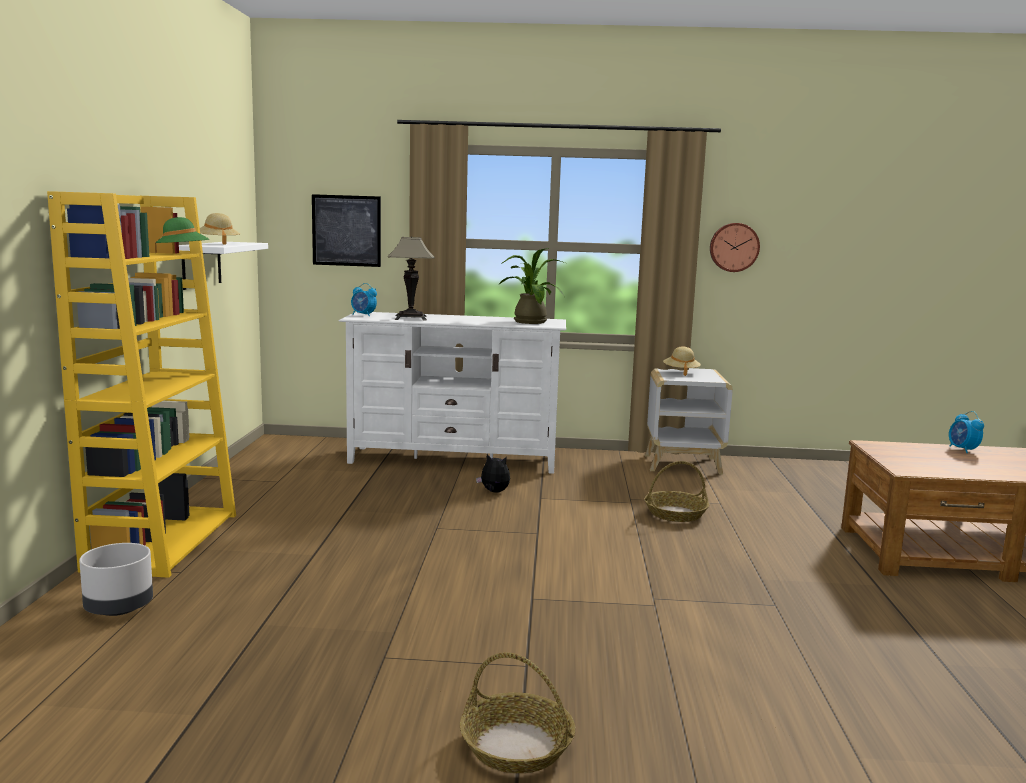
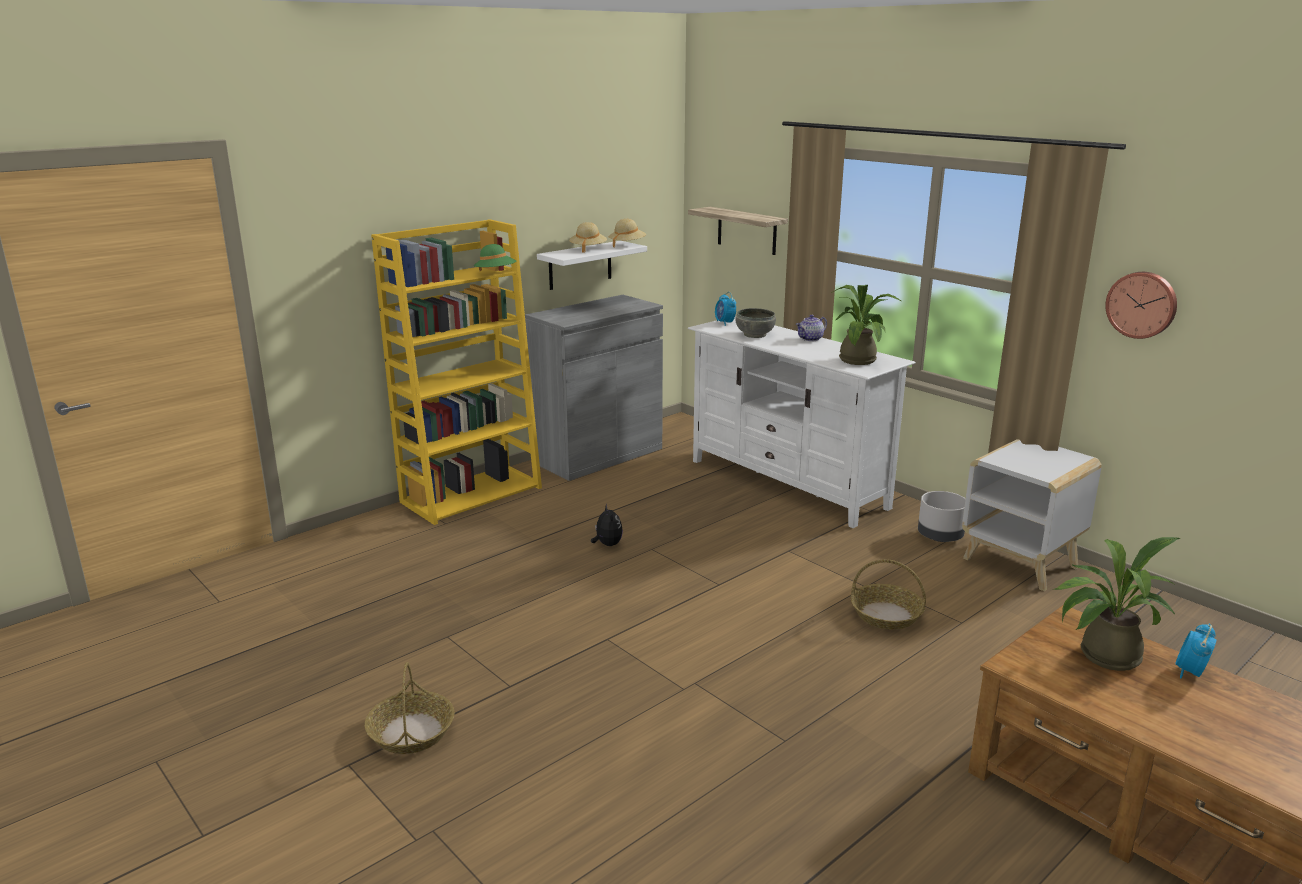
camera: 45 degrees right, 10 degrees up
grey planter [79,543,153,616] -> grey planter moved to [918,491,965,542]
picture [312,194,381,267] -> shelf [688,207,788,255]
table lamp [388,236,435,321] -> grey bowl [735,308,776,338]
plush toy [476,454,510,493] -> plush toy moved to [591,504,623,546]
beige hat [663,347,701,376] -> beige hat moved to [609,219,646,248]
none -> grey cabinet [525,295,663,481]
none -> teapot [796,315,827,341]
none -> potted plant [1053,537,1181,671]

